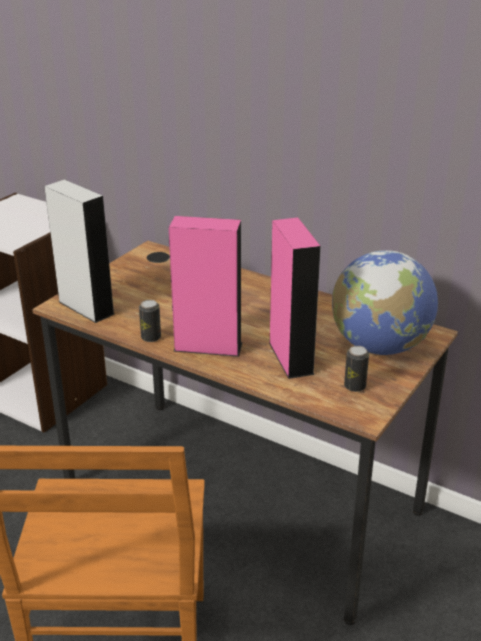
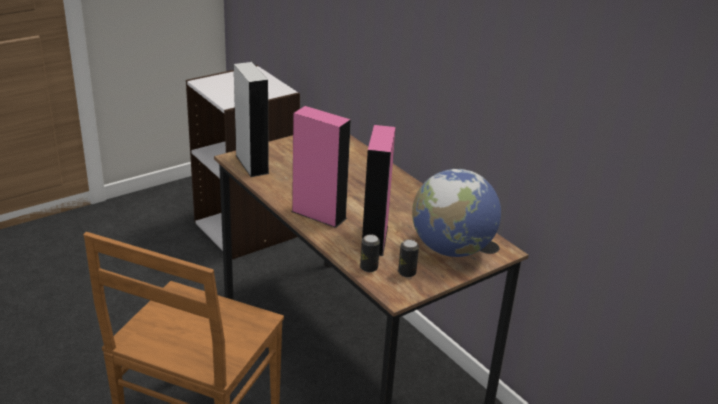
camera: 20 degrees right, 0 degrees up
can [139,300,161,342] -> can moved to [360,234,380,272]

